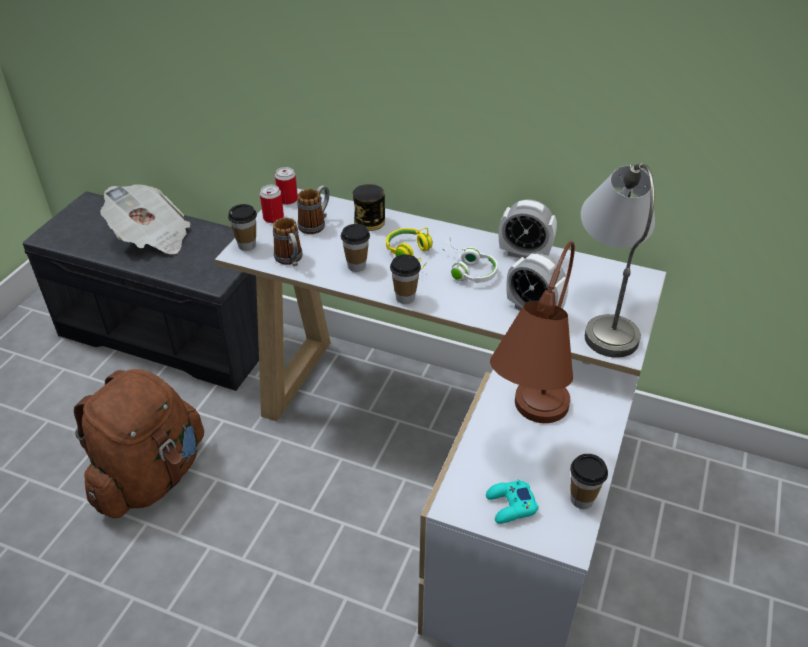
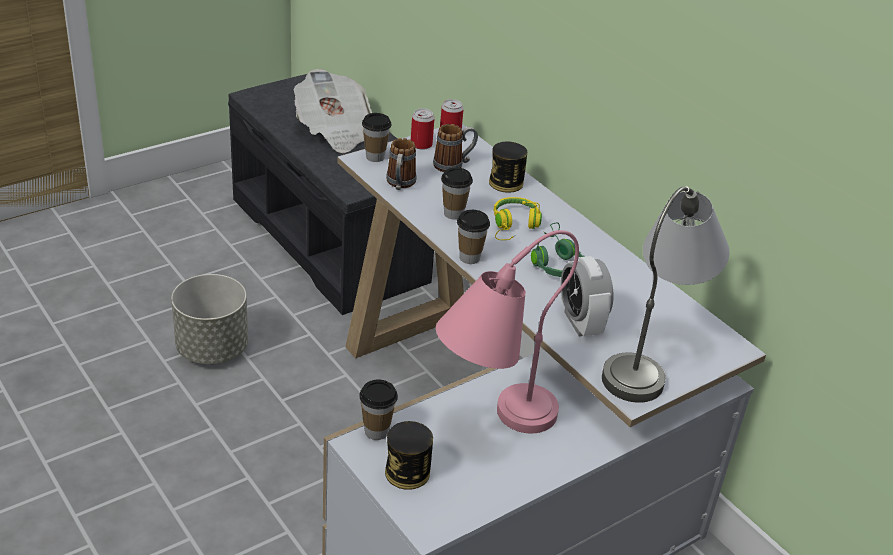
camera: 30 degrees right, 5 degrees down
brown backpack [74,369,204,518] -> grey planter [171,274,248,364]
white headphones [443,237,498,283] -> green headphones [531,222,585,277]
turquoise game controller [486,479,539,524] -> can [385,421,433,490]
brown table lamp [490,241,575,423] -> pink table lamp [436,230,579,433]
alarm clock [499,199,557,259] -> none
cup [570,454,608,509] -> cup moved to [359,379,398,440]

